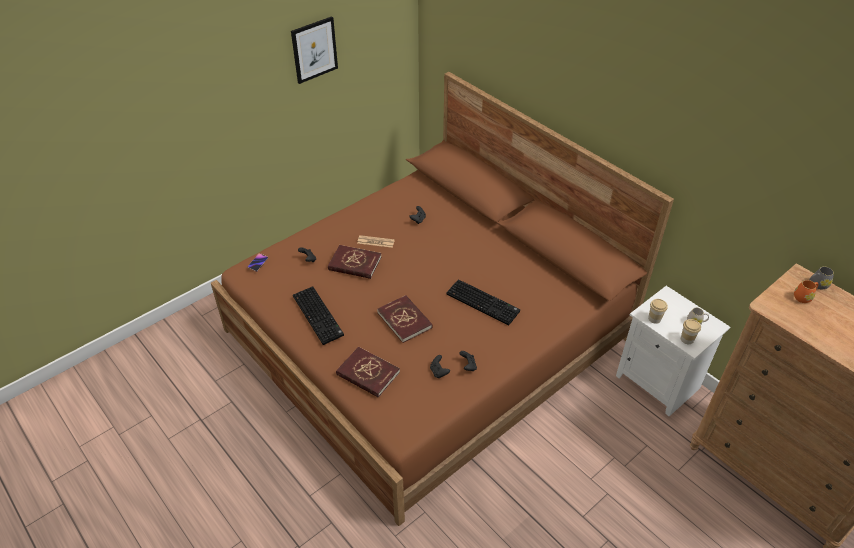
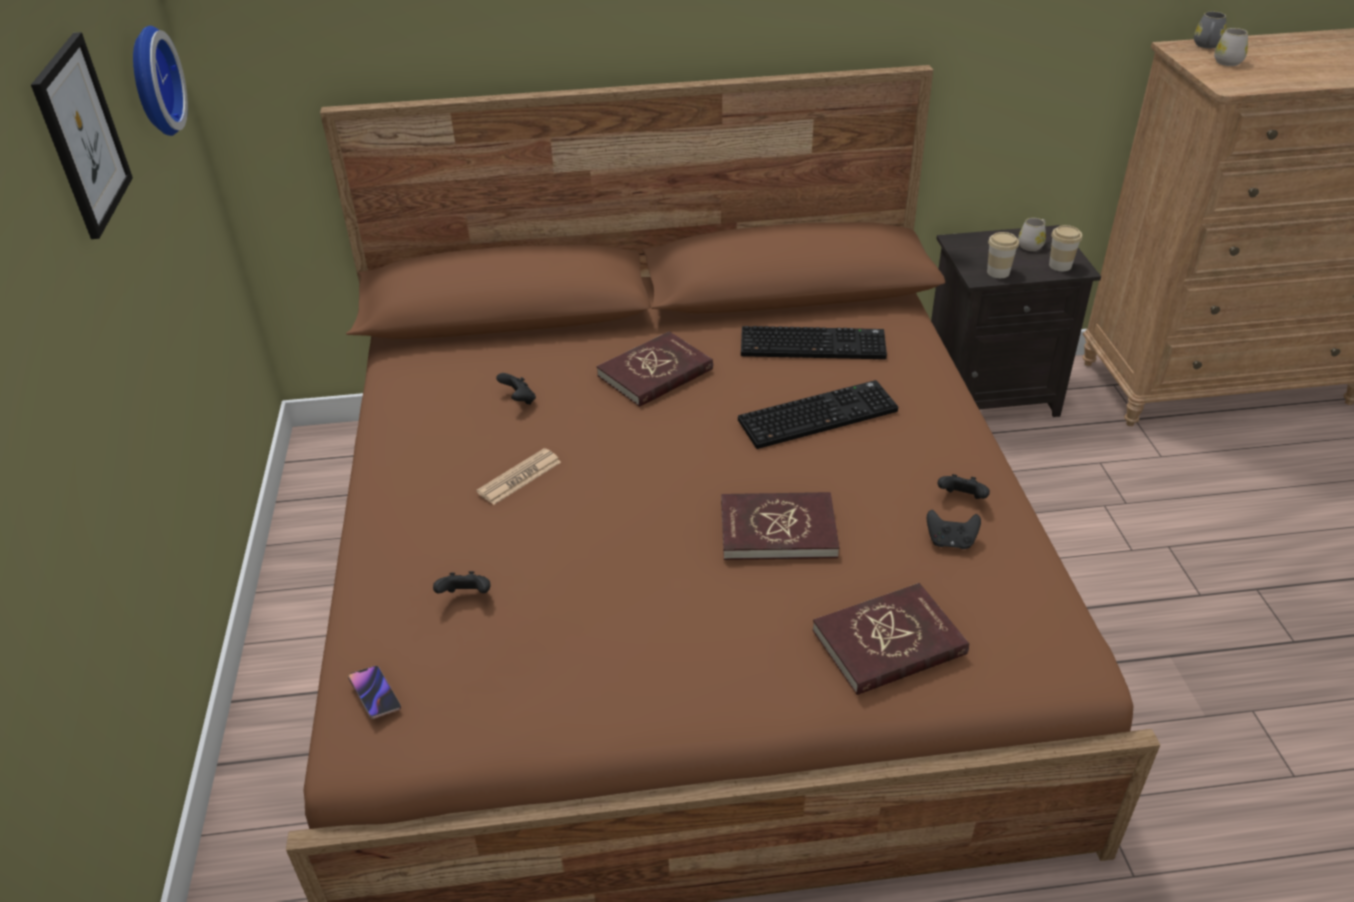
camera: 55 degrees left, 5 degrees down
keyboard [293,286,344,345] -> keyboard moved to [741,326,887,359]
red book [328,245,381,279] -> red book moved to [596,331,713,407]
white nightstand [616,286,730,416] -> black nightstand [931,225,1101,417]
orange mug [794,280,819,303] -> white mug [1214,28,1248,66]
none -> wall clock [133,26,188,136]

